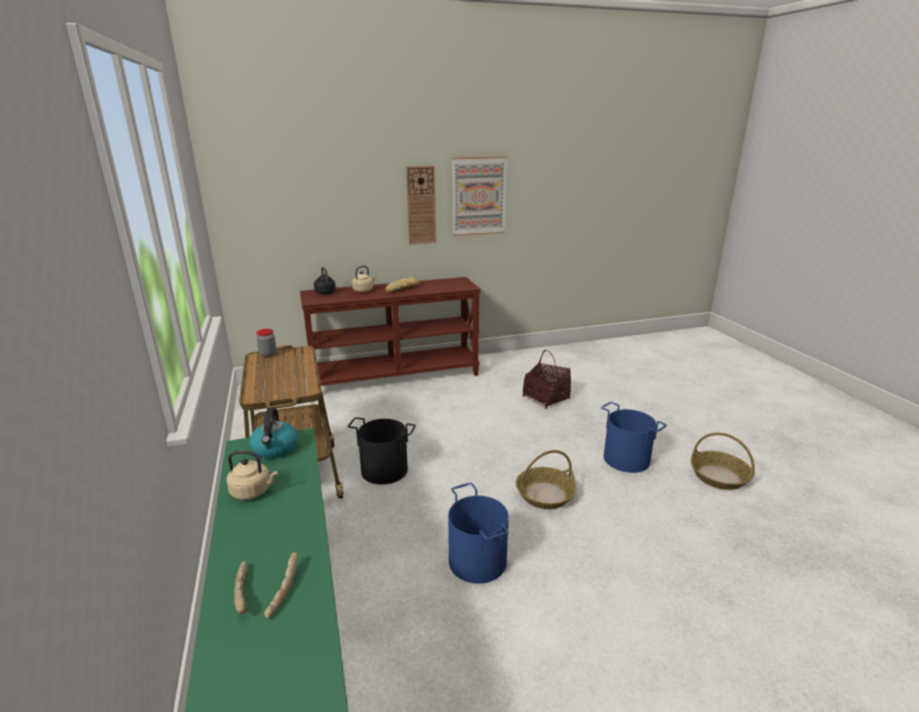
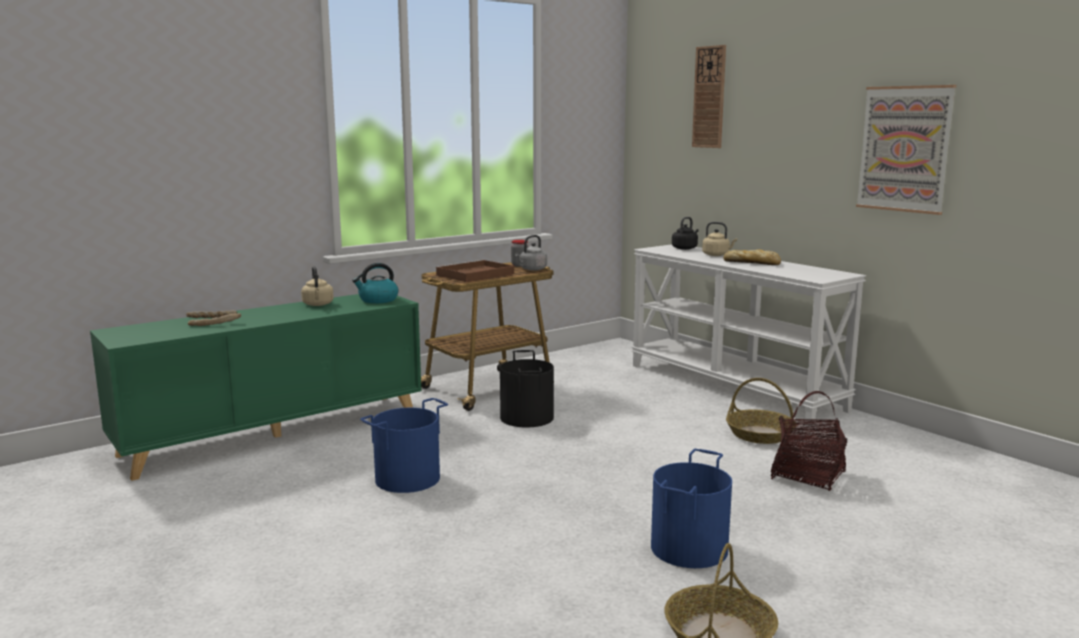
camera: 70 degrees right, 10 degrees down
brown console table [300,277,481,386] -> white console table [631,244,866,426]
wall clock [406,166,436,245] -> wall clock moved to [692,45,726,148]
basket [516,450,577,509] -> basket moved to [726,378,796,444]
none -> brown tray [435,260,514,282]
none -> grey kettle [515,235,547,271]

